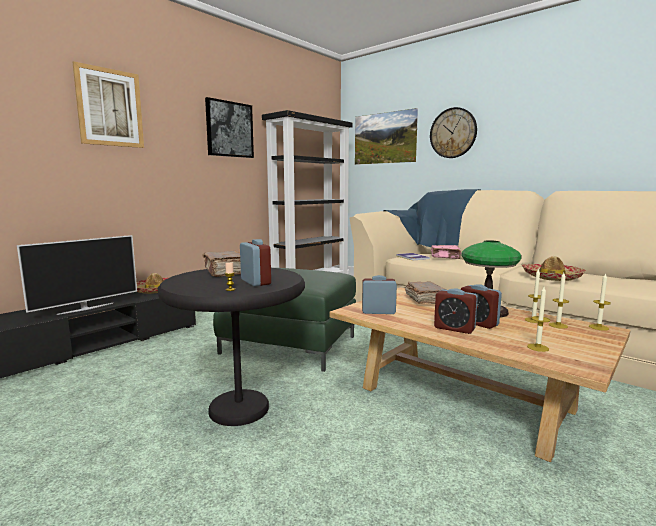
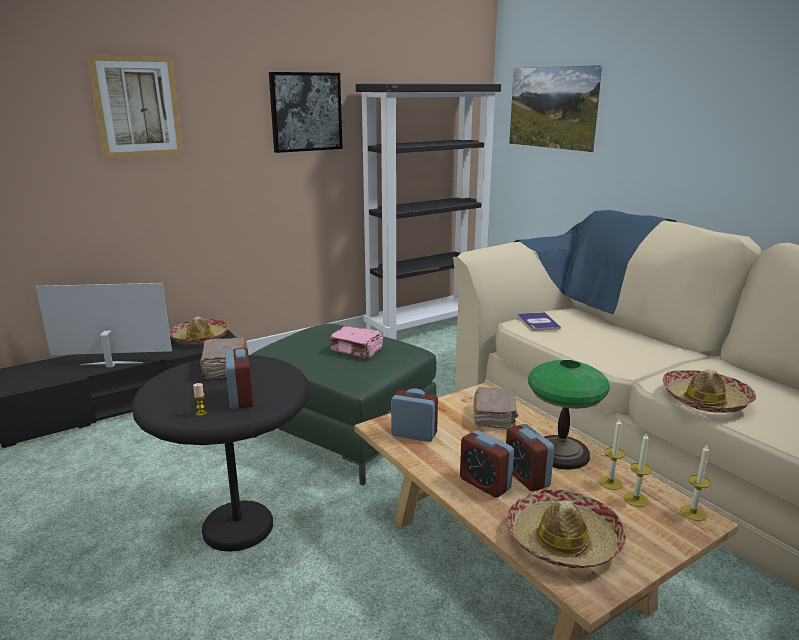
camera: 15 degrees right, 10 degrees up
television [17,235,137,315] -> television turned 150 degrees counterclockwise [36,283,172,367]
wall clock [430,107,477,158] -> none
pink book [431,245,461,259] -> pink book moved to [328,326,383,359]
candle [527,287,550,352] -> hat [506,490,626,568]

